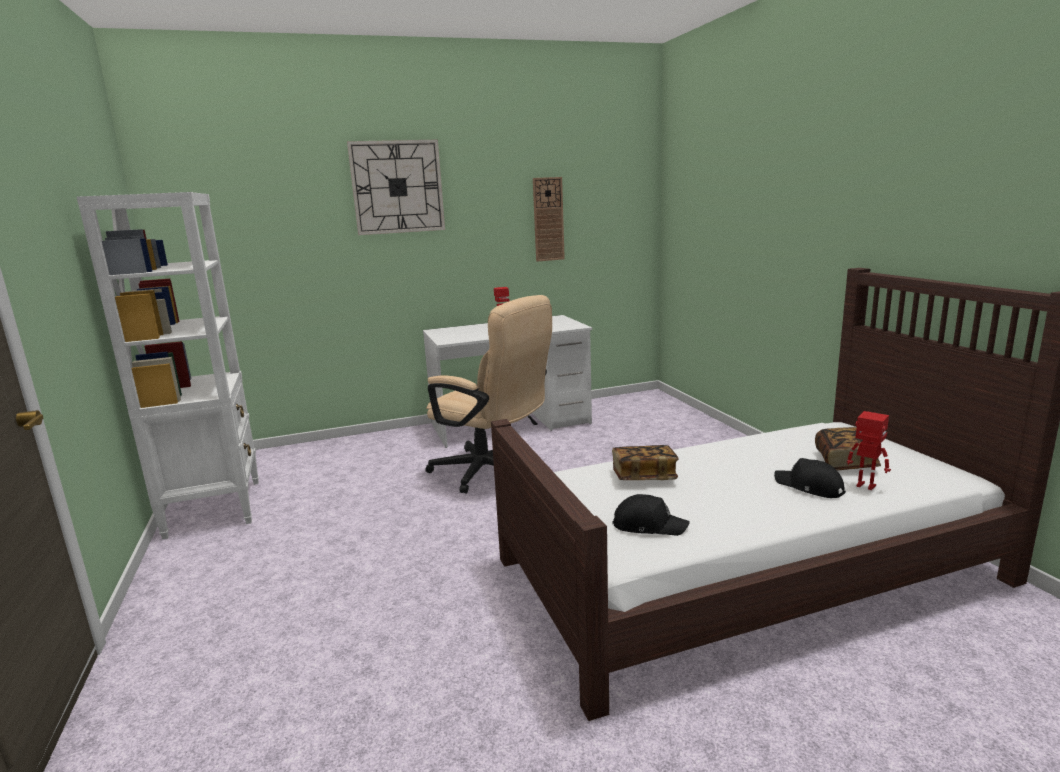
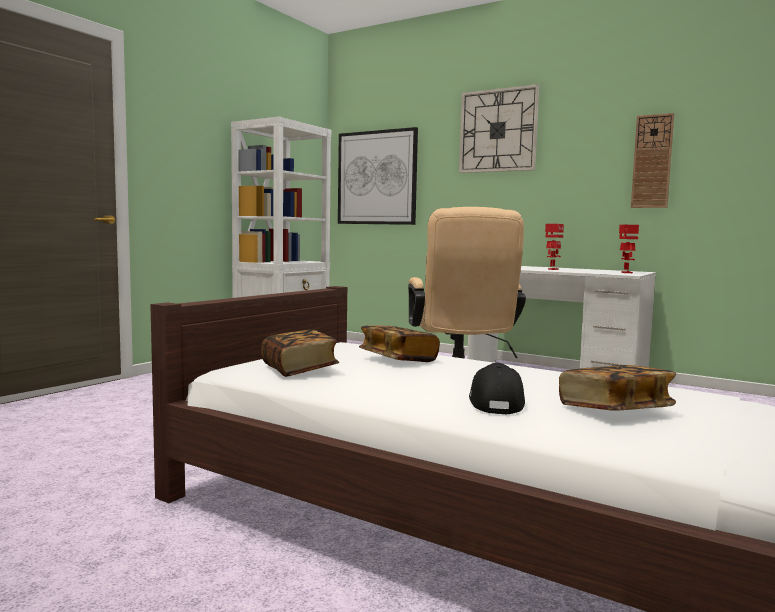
camera: 50 degrees right, 10 degrees down
black cap [612,494,690,536] -> book [261,329,339,377]
toy robot [847,411,891,490] -> toy robot moved to [619,225,639,273]
none -> picture [338,127,418,225]

